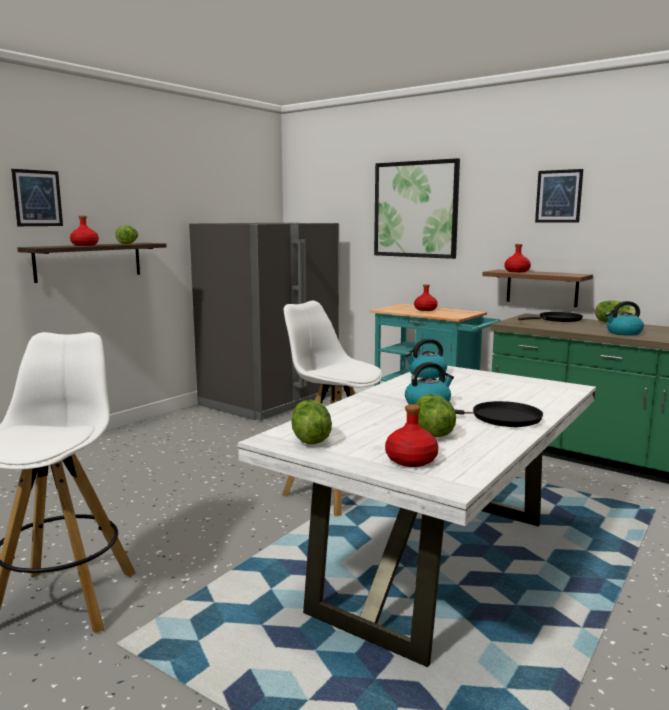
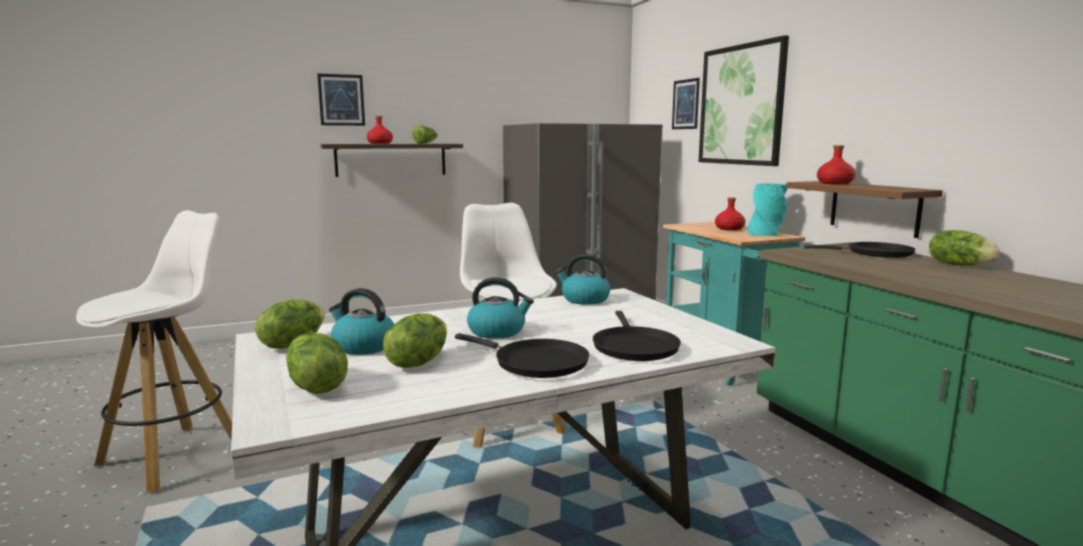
camera: 30 degrees right, 0 degrees up
red bottle [385,404,438,467] -> lettuce [286,333,348,394]
picture [535,169,583,223] -> picture moved to [672,78,700,129]
kettle [605,301,644,336] -> kettle moved to [329,288,394,355]
none -> black frying pan [593,311,681,361]
none -> turquoise vase [747,183,788,236]

